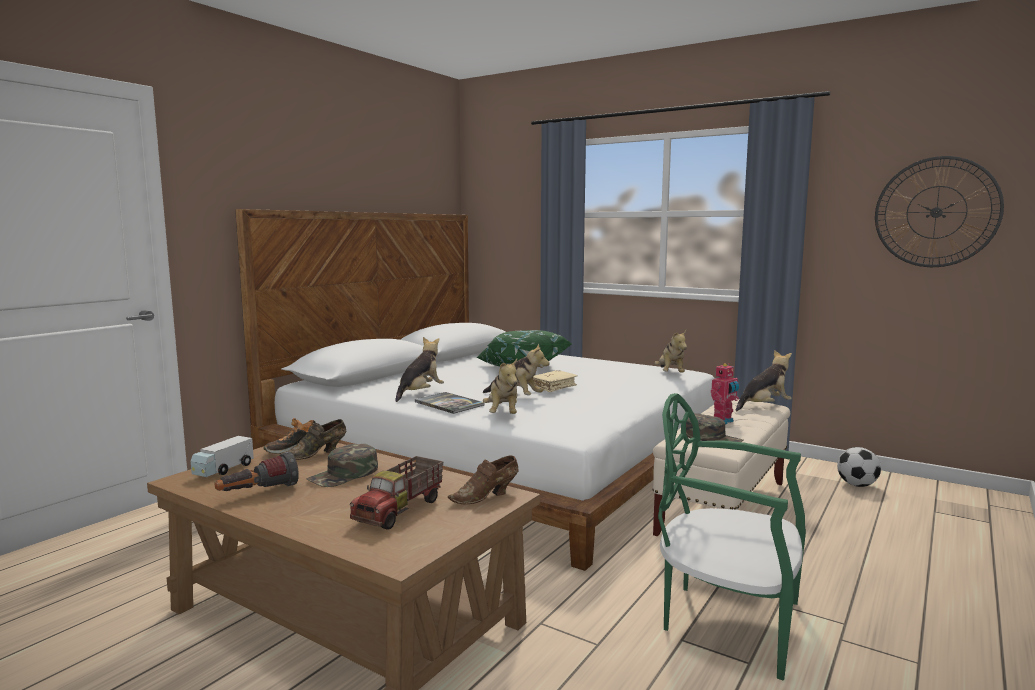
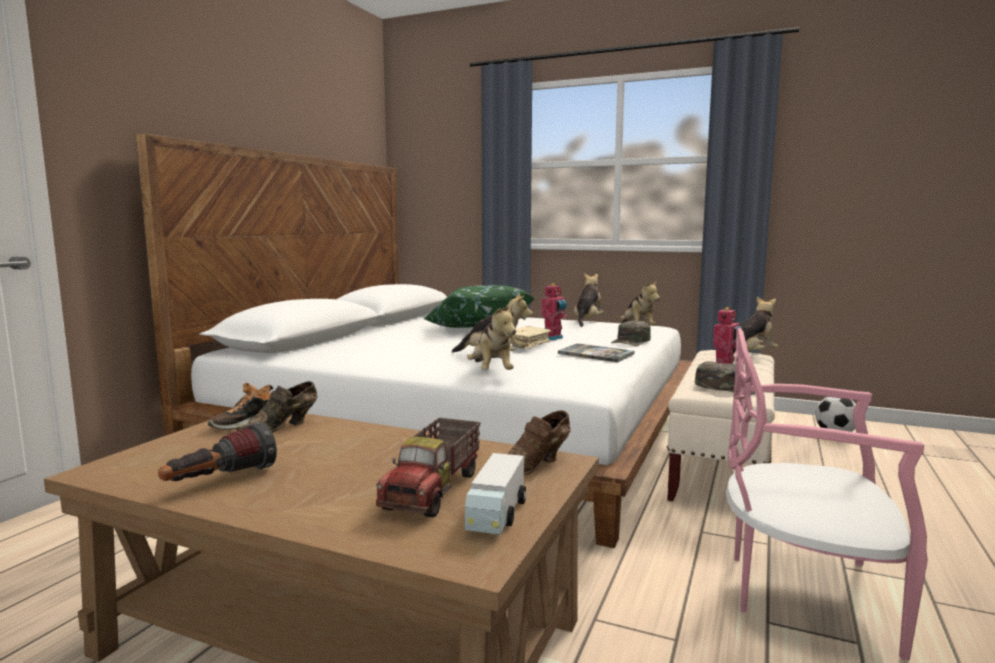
camera: 10 degrees left, 0 degrees up
toy truck [191,436,254,477] -> toy truck moved to [465,453,526,534]
green cap [307,444,378,487] -> green cap moved to [611,320,651,346]
plush toy [396,337,444,402] -> plush toy moved to [574,273,604,327]
book [415,392,484,414] -> book moved to [558,343,635,362]
green chair [658,393,806,680] -> pink chair [726,328,928,661]
wall clock [875,156,1004,267] -> none
none -> toy robot [541,283,567,341]

